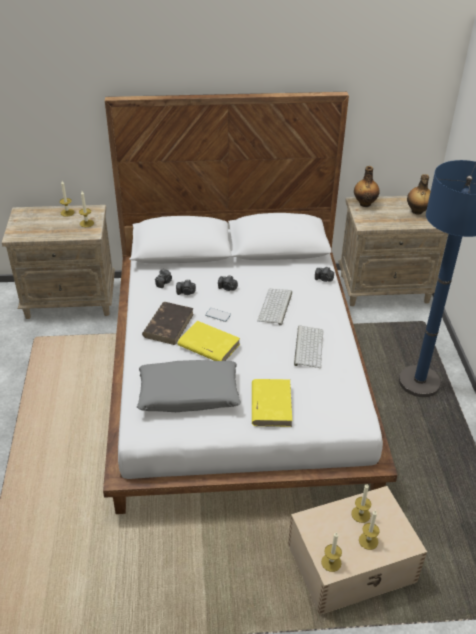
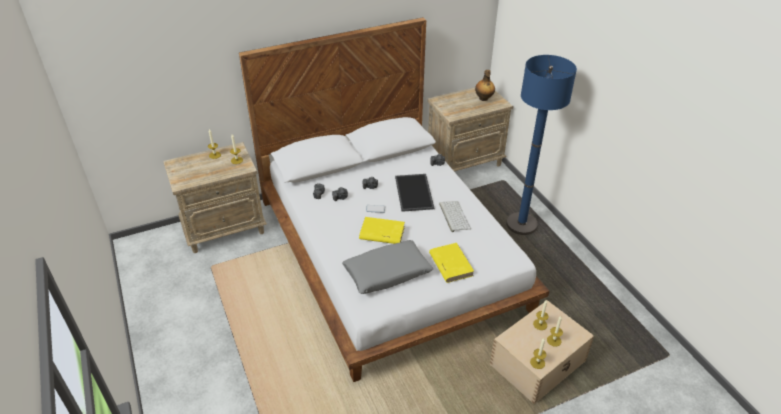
camera: 20 degrees left, 0 degrees up
brown book [142,302,194,345] -> none
keyboard [257,289,292,326] -> tray [395,174,434,212]
bottle [354,166,380,207] -> none

